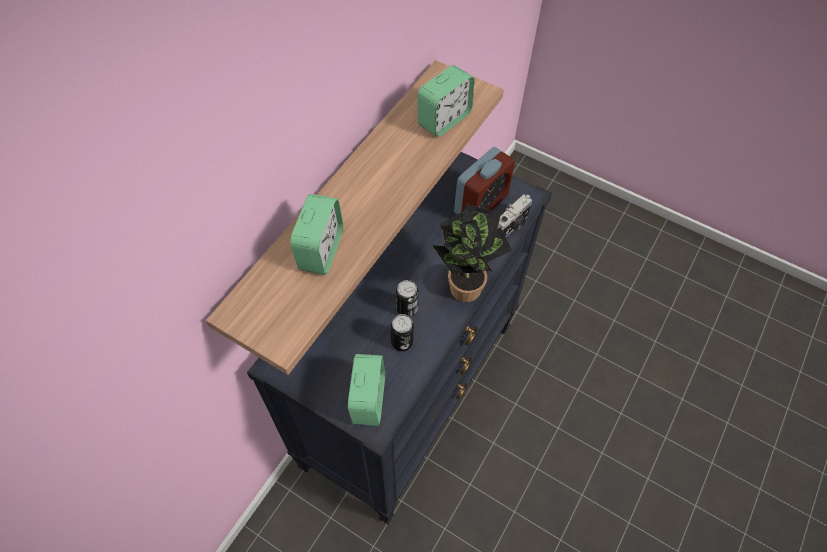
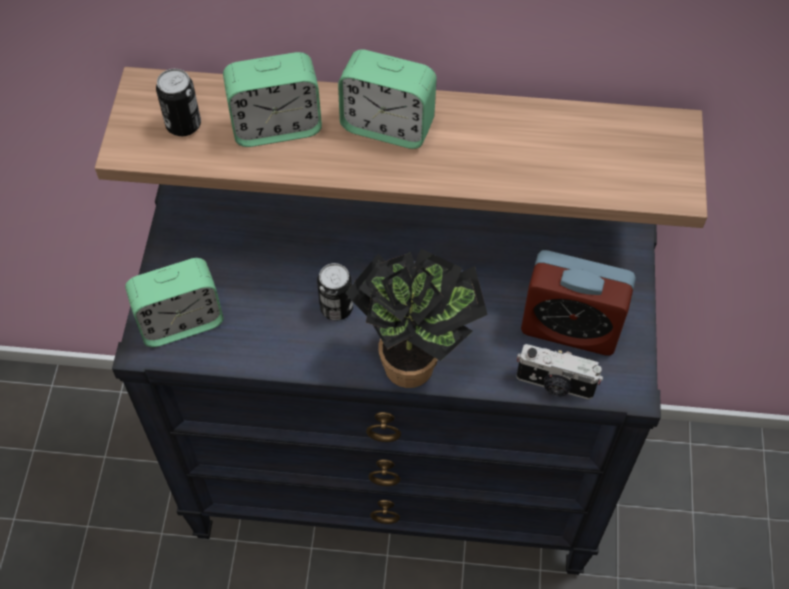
camera: 65 degrees right, 0 degrees up
can [390,314,414,351] -> can moved to [156,69,201,136]
alarm clock [417,65,474,137] -> alarm clock moved to [338,49,437,149]

